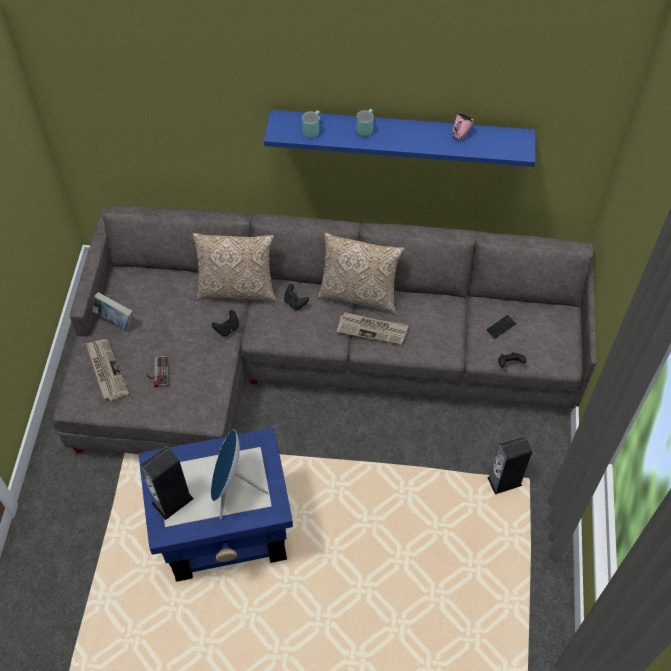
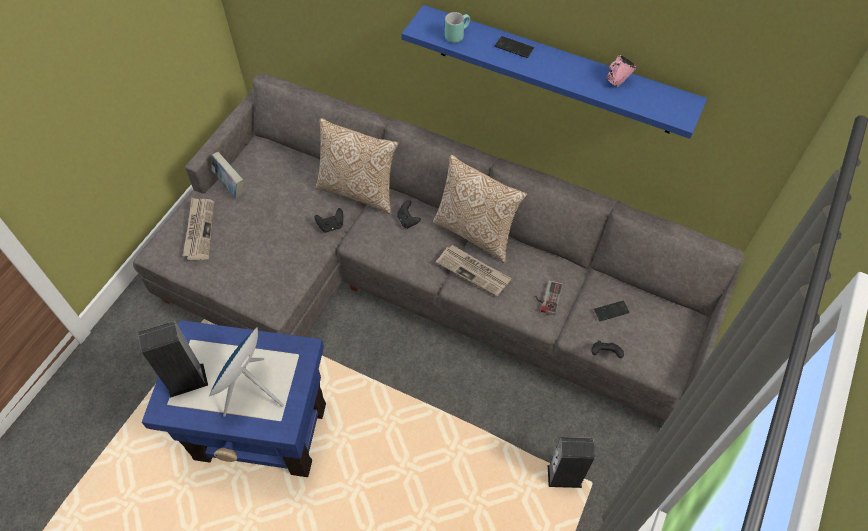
camera: 20 degrees right, 0 degrees up
game controller [146,356,169,387] -> game controller moved to [535,280,563,316]
turquoise mug [356,109,374,137] -> phone [495,36,534,58]

